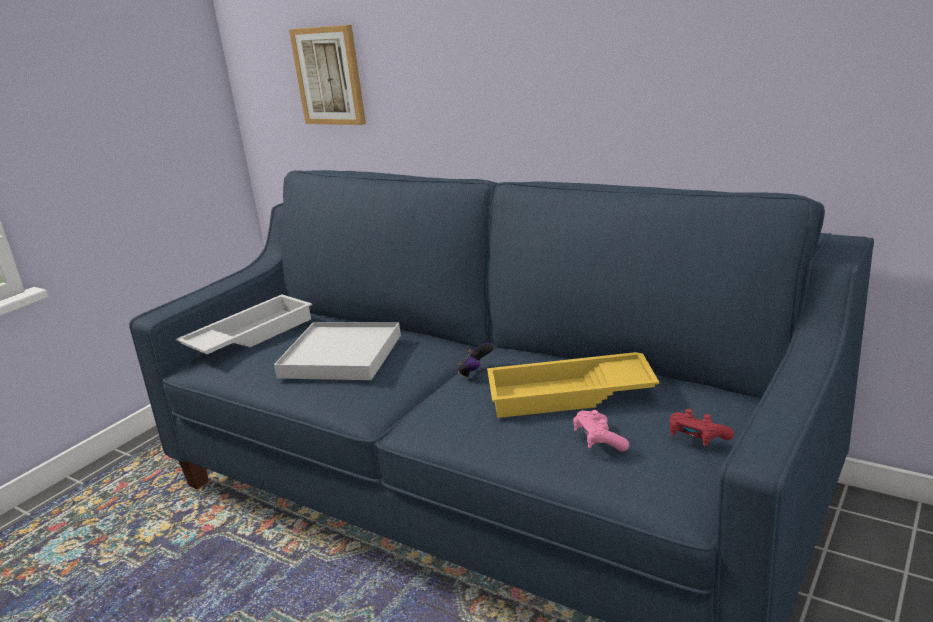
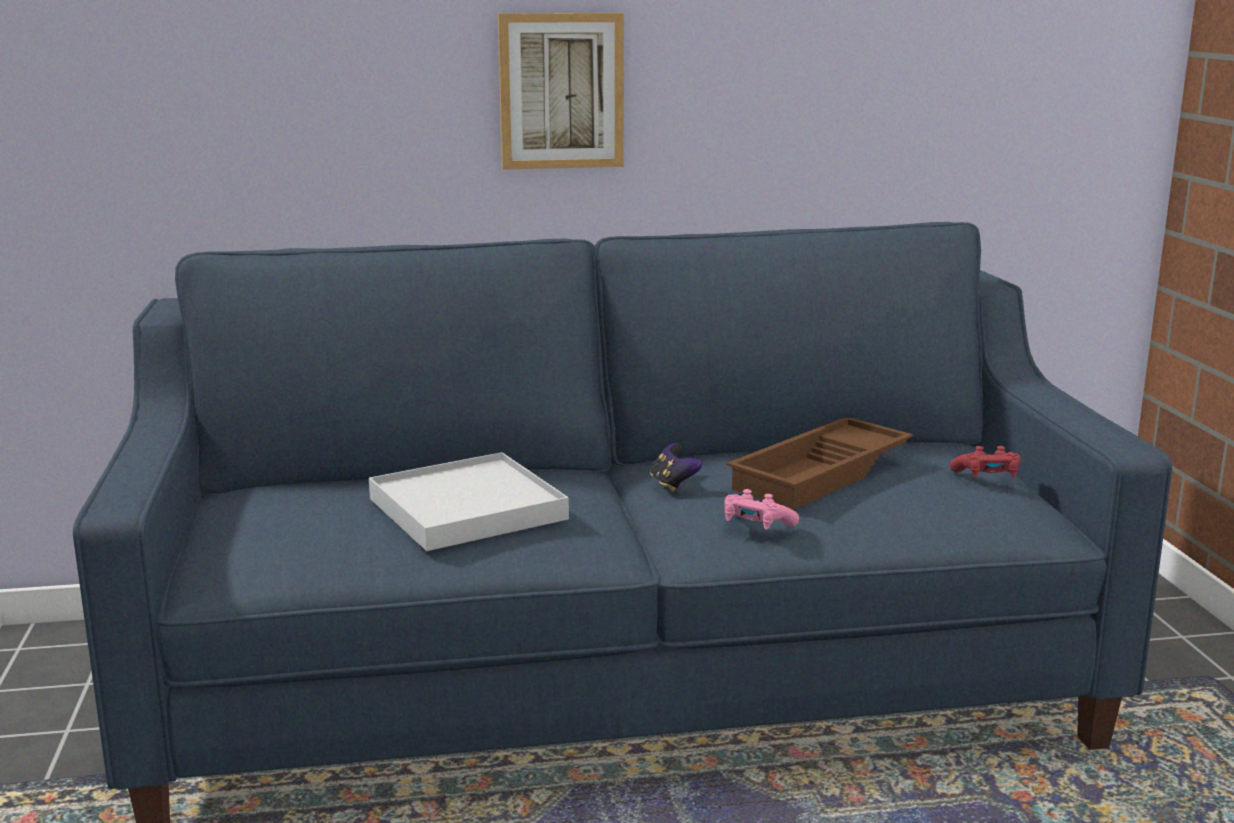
camera: 45 degrees left, 5 degrees down
white tray [176,295,312,354] -> none
picture [289,25,366,125] -> picture moved to [498,13,624,170]
yellow tray [487,352,659,418] -> brown tray [727,418,913,510]
pink game controller [573,410,629,452] -> pink game controller moved to [724,489,799,530]

